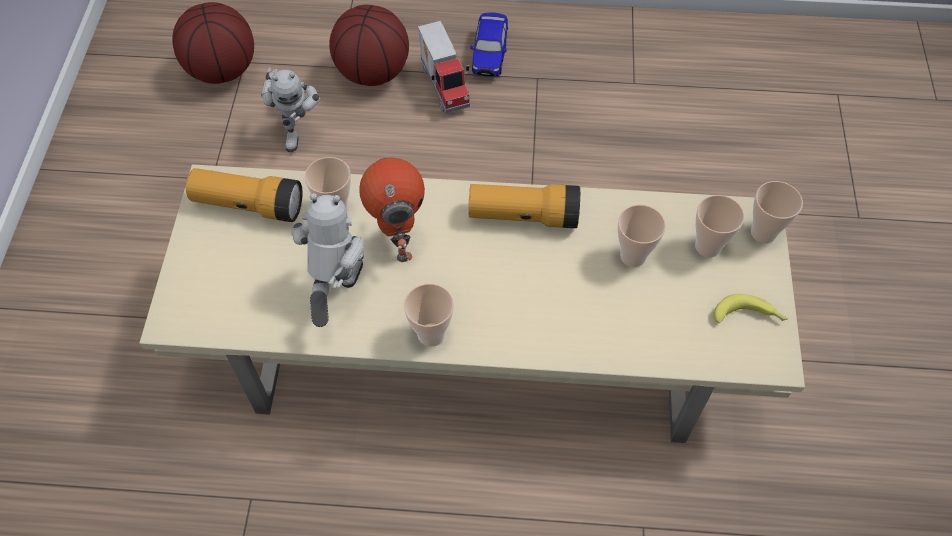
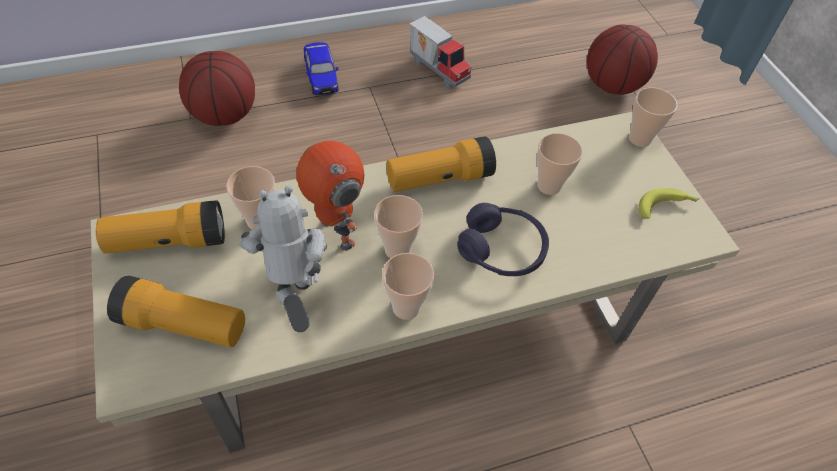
camera: 25 degrees left, 5 degrees down
basketball [172,2,254,84] -> basketball moved to [587,24,658,95]
toy robot [261,67,322,152] -> none
toy truck [418,21,470,113] -> toy truck moved to [410,16,472,88]
cup [695,195,745,258] -> cup moved to [374,195,423,258]
none -> flashlight [107,275,245,347]
none -> purple headphones [457,203,549,276]

